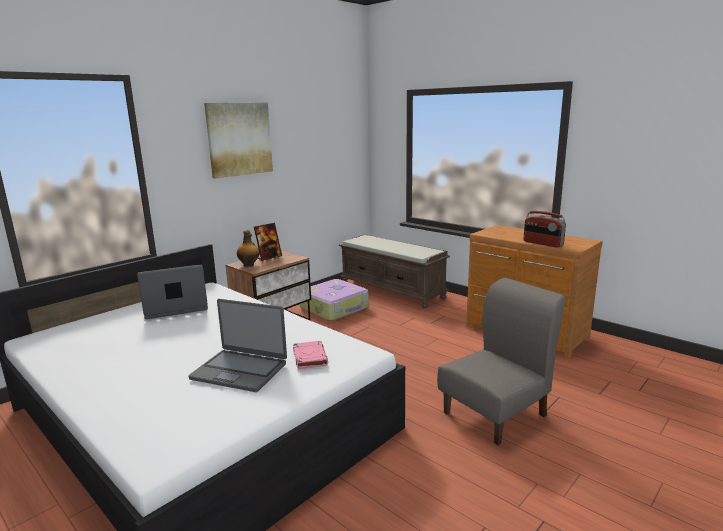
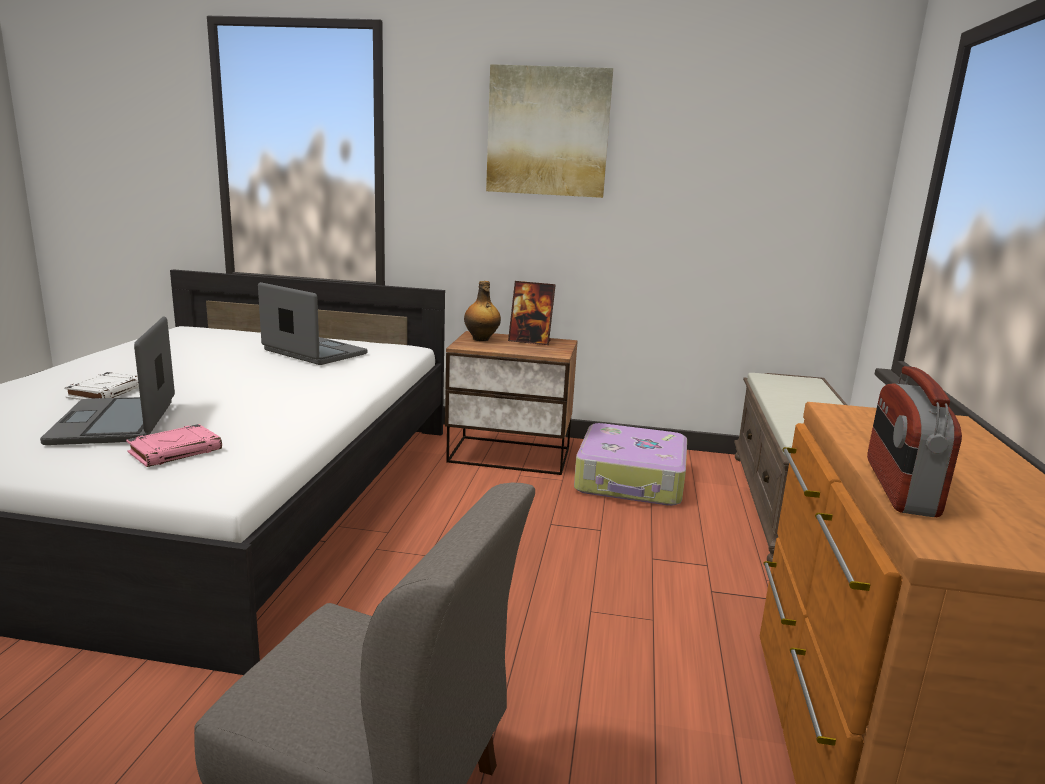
camera: 55 degrees right, 0 degrees up
none -> white book [64,372,139,400]

